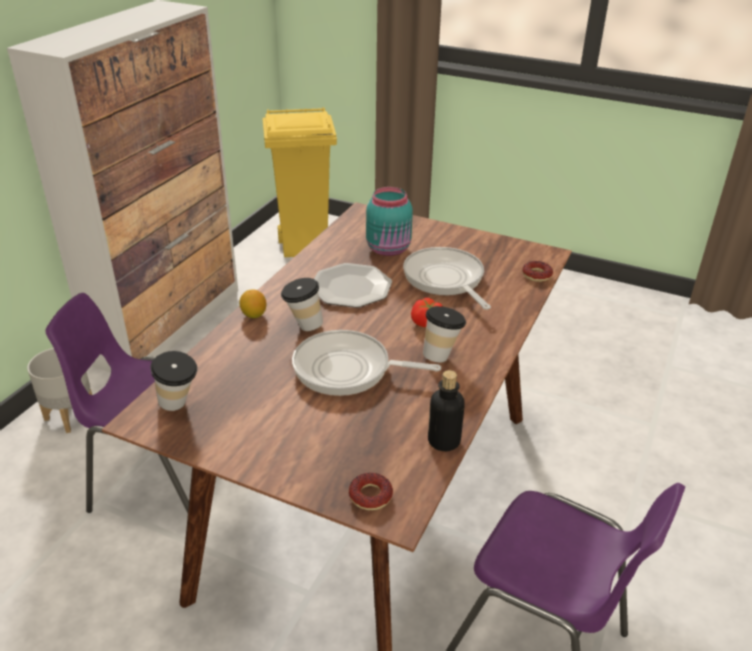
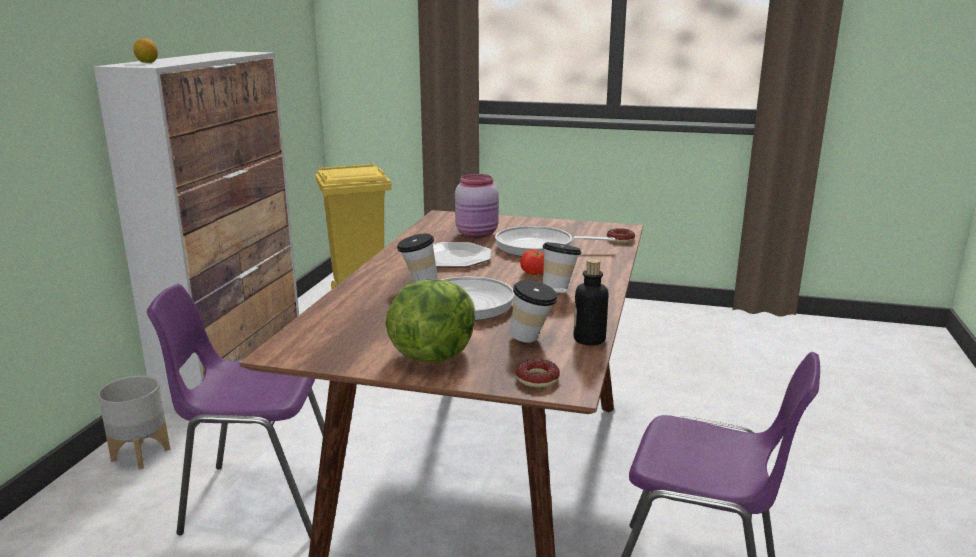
camera: 10 degrees left, 15 degrees down
cup [150,351,197,411] -> cup moved to [510,280,558,343]
lemon [239,289,266,318] -> lemon moved to [133,38,158,63]
turquoise jar [366,187,413,256] -> pink jar [455,174,499,238]
frying pan [403,247,491,310] -> frying pan turned 45 degrees counterclockwise [495,226,615,257]
none -> lettuce [385,279,475,363]

